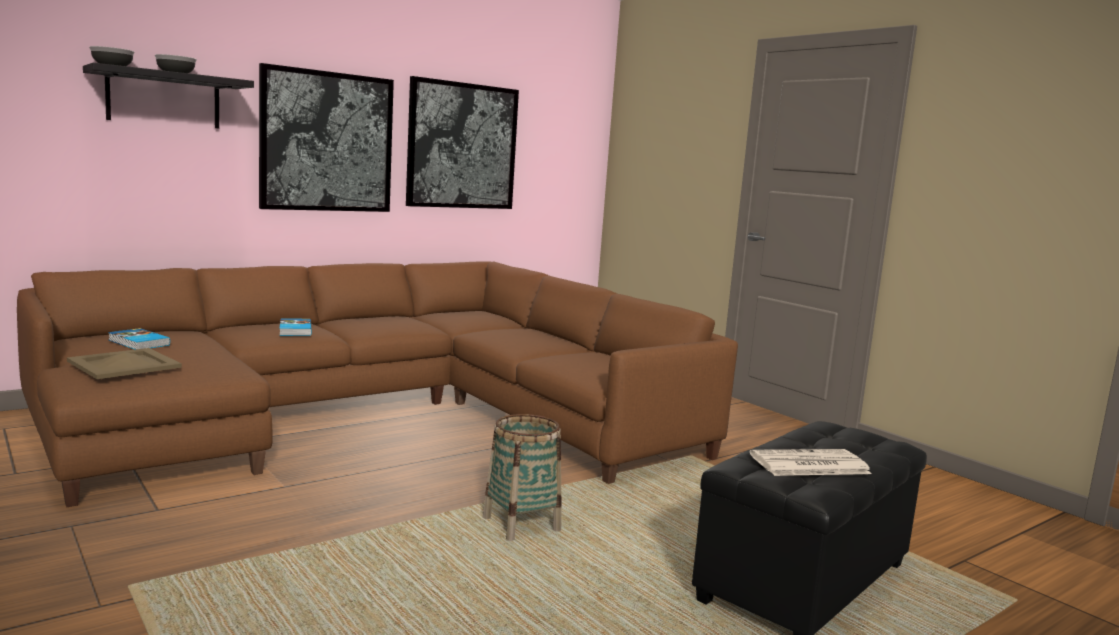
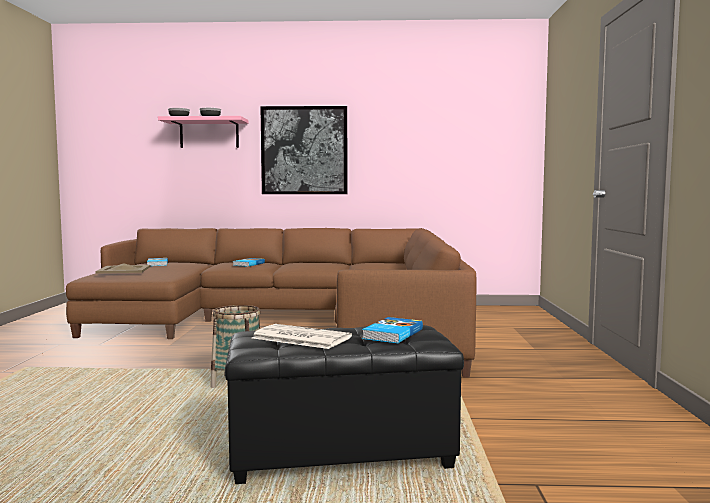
camera: 40 degrees right, 5 degrees down
black shelf [83,63,254,129] -> pink shelf [158,116,248,148]
picture [406,76,519,209] -> none
none -> book [362,317,423,343]

